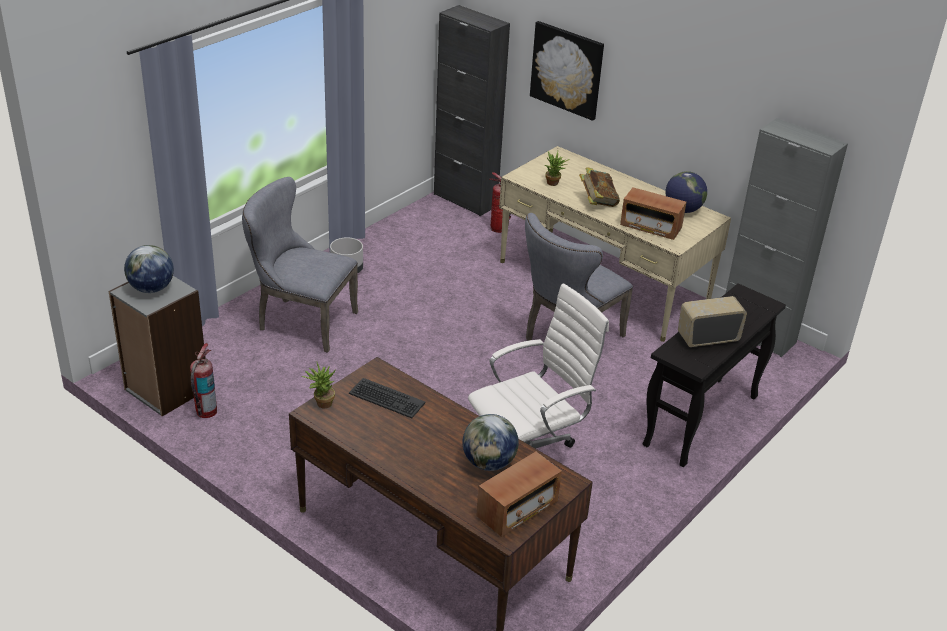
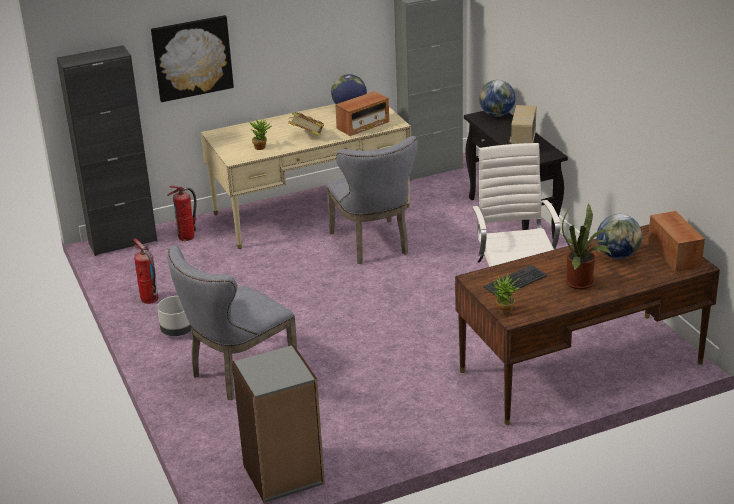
camera: 60 degrees left, 5 degrees down
globe [124,245,174,293] -> globe moved to [479,80,516,117]
fire extinguisher [190,343,217,418] -> fire extinguisher moved to [133,239,158,304]
none -> potted plant [562,204,617,289]

